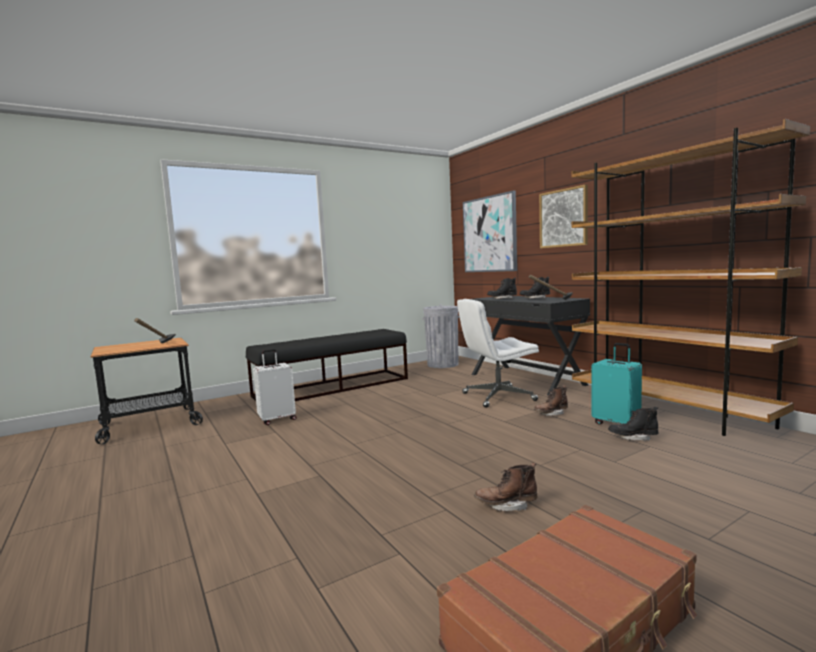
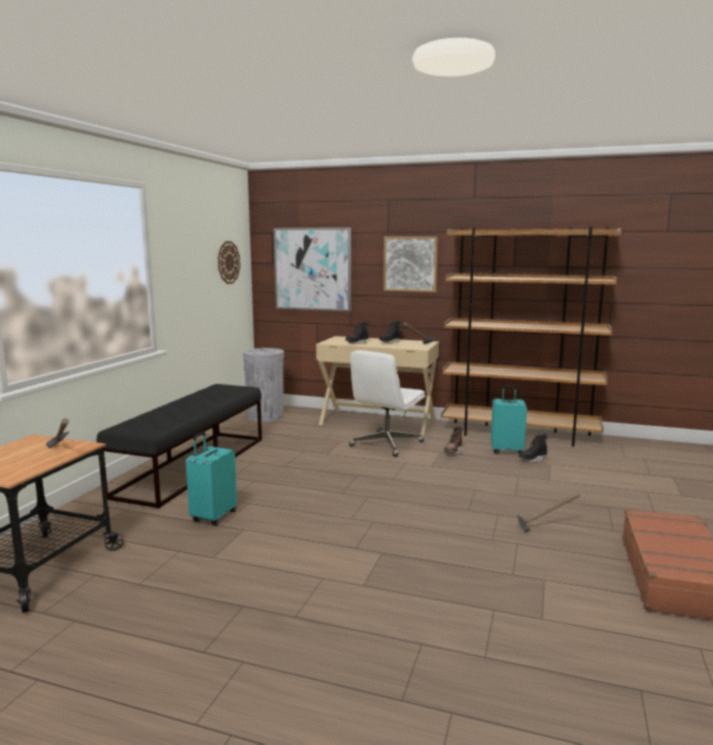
camera: 40 degrees left, 5 degrees up
white suitcase [253,349,297,425] -> turquoise suitcase [186,432,237,525]
black desk [471,296,590,396] -> beige desk [316,336,439,435]
brown boot [474,462,537,511] -> hammer [517,492,580,533]
none -> wall clock [218,241,240,284]

